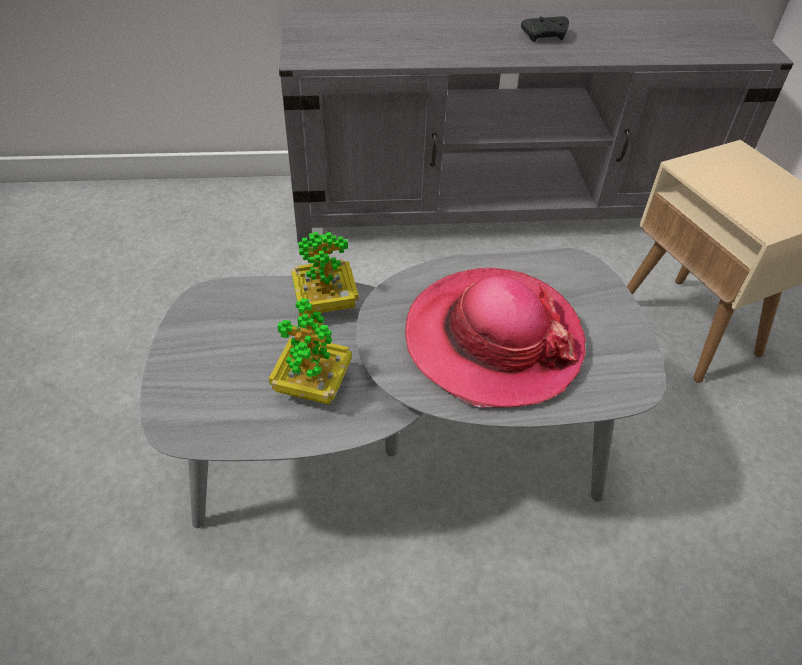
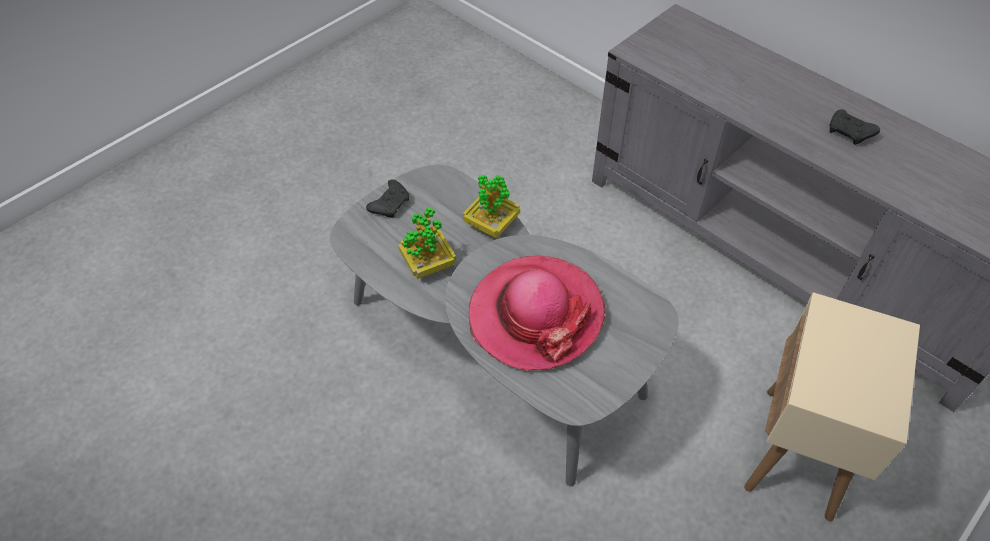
camera: 50 degrees right, 5 degrees up
none -> black game controller [366,179,409,218]

